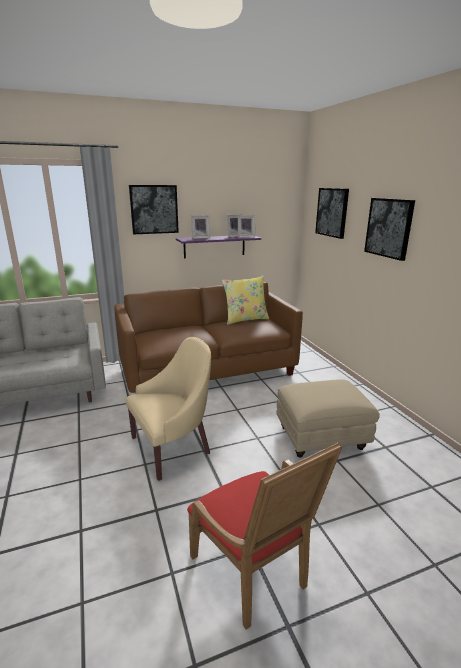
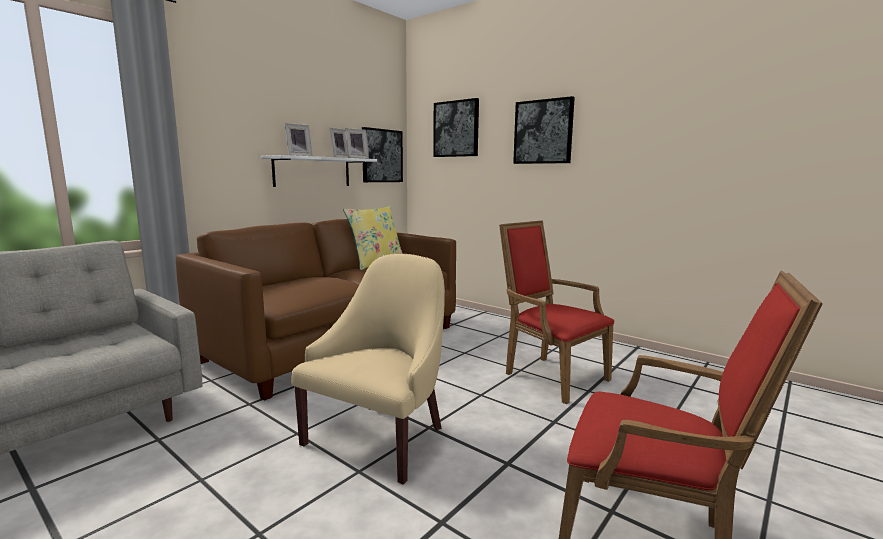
camera: 30 degrees left, 10 degrees down
picture [129,185,179,234] -> picture moved to [362,127,403,182]
purple shelf [176,236,261,259] -> white shelf [261,155,377,187]
beige ottoman [277,379,380,458] -> red armchair [499,220,614,404]

